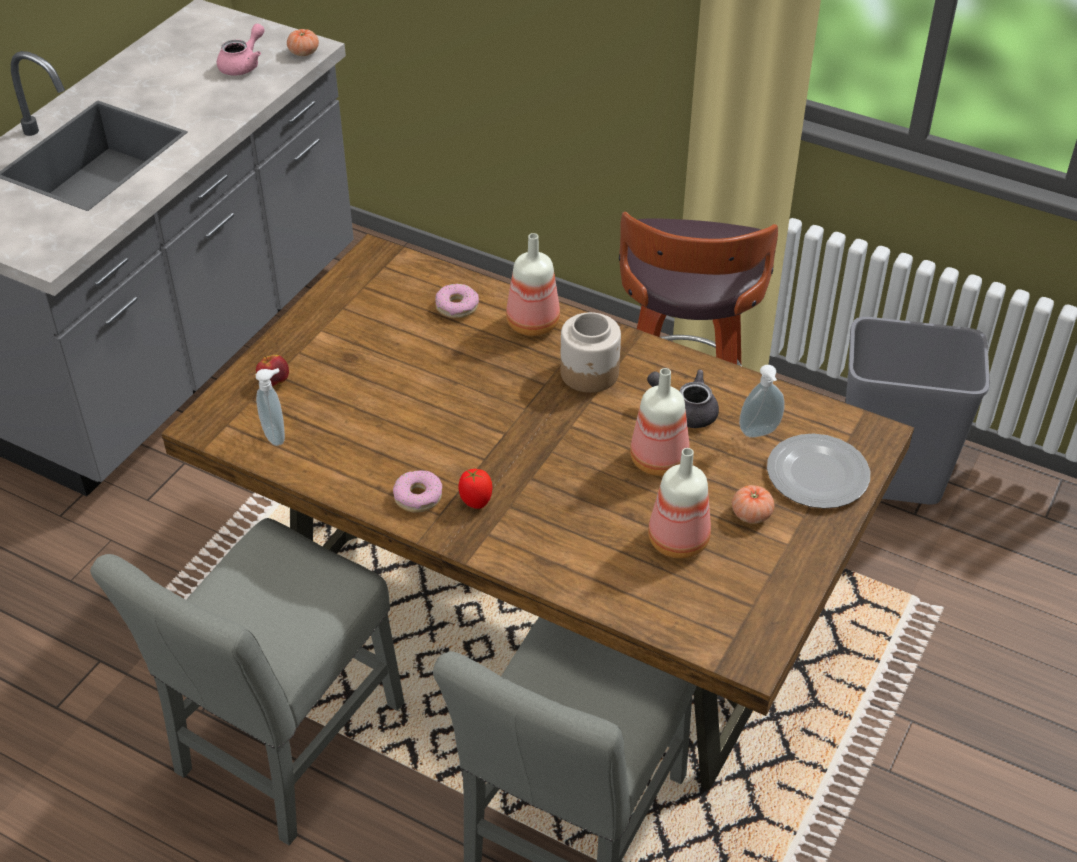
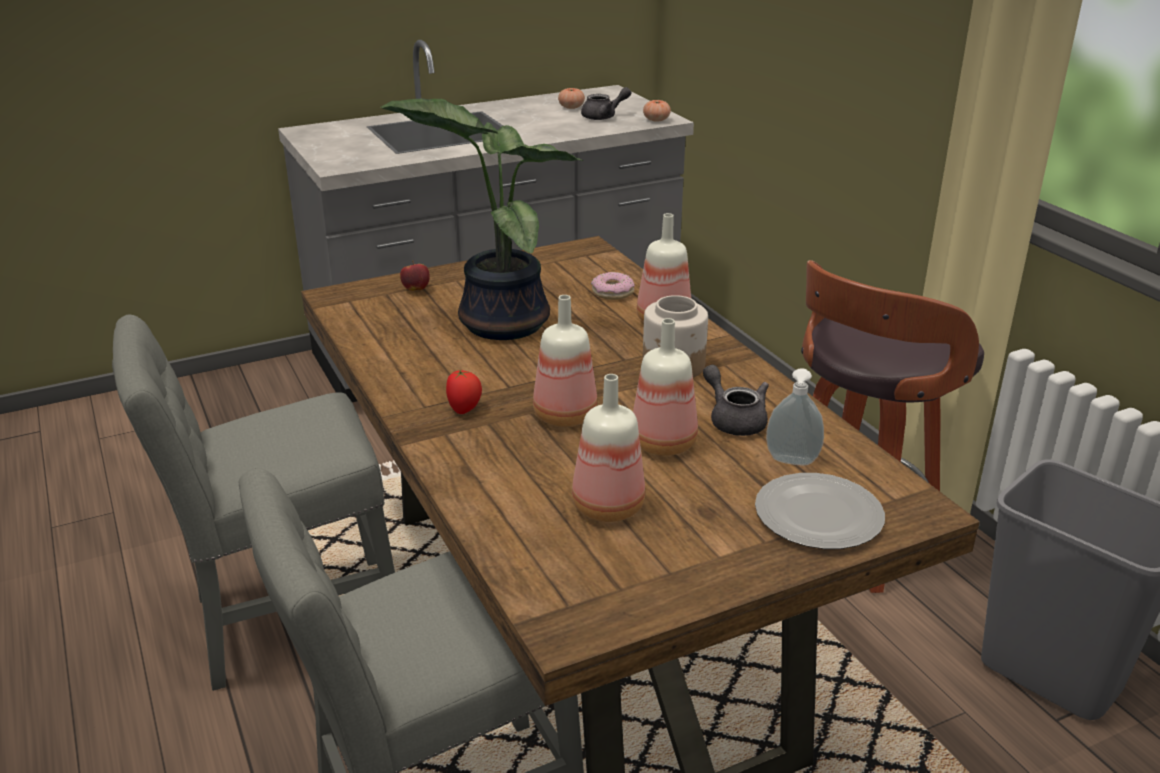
camera: 35 degrees right, 15 degrees down
pink teapot [217,24,265,76] -> grey teapot [581,87,631,120]
soap dispenser [256,368,285,446] -> none
donut [393,470,442,513] -> none
tomato [732,485,774,524] -> tomato moved to [558,88,585,109]
none -> potted plant [381,98,583,340]
none -> bottle [533,295,597,427]

